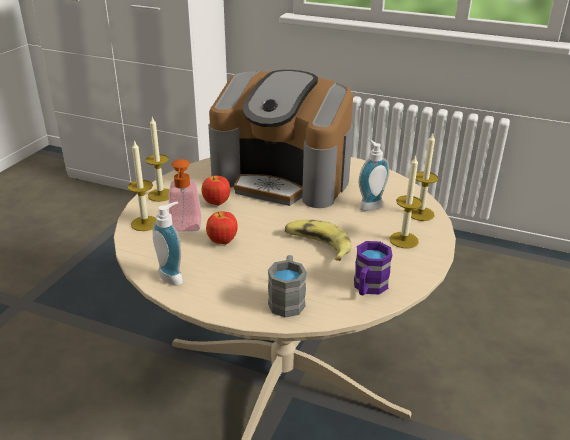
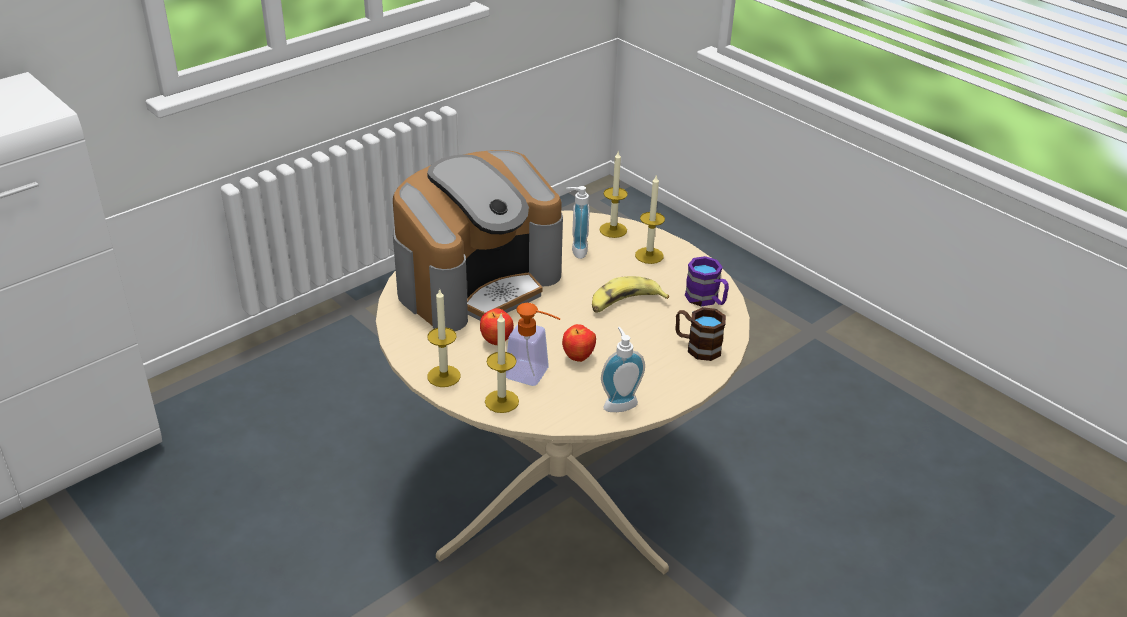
camera: 65 degrees left, 5 degrees up
grey mug [268,255,307,318] -> brown mug [676,307,726,361]

